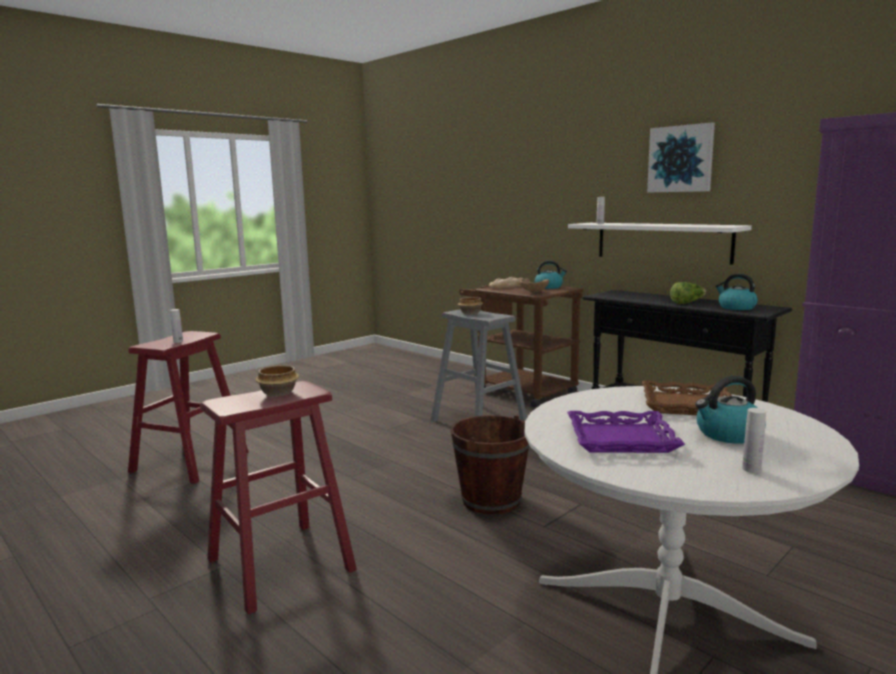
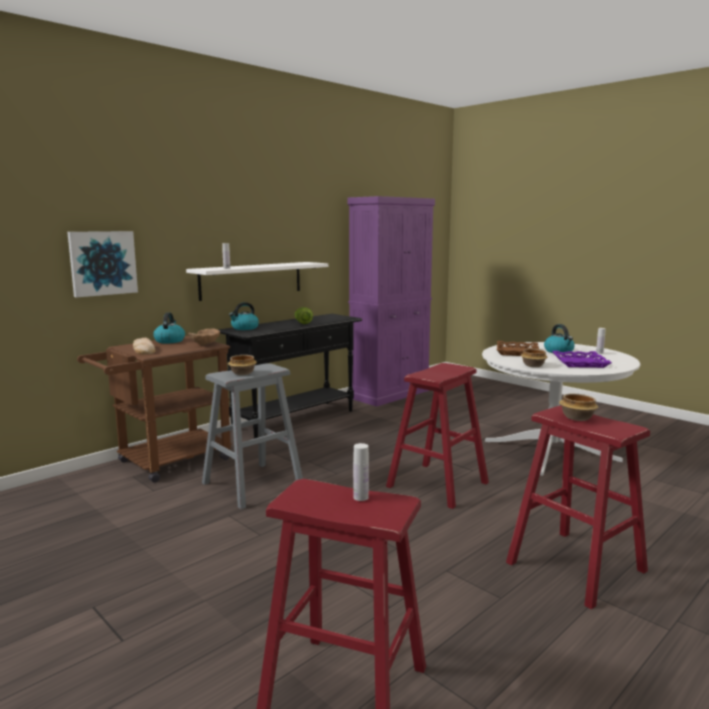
camera: 90 degrees left, 0 degrees up
brown bucket [450,415,530,514] -> red stool [386,363,489,509]
picture [647,123,715,193] -> picture moved to [67,231,138,298]
kettle [715,274,758,310] -> kettle moved to [229,302,259,330]
none -> bowl [521,349,548,367]

